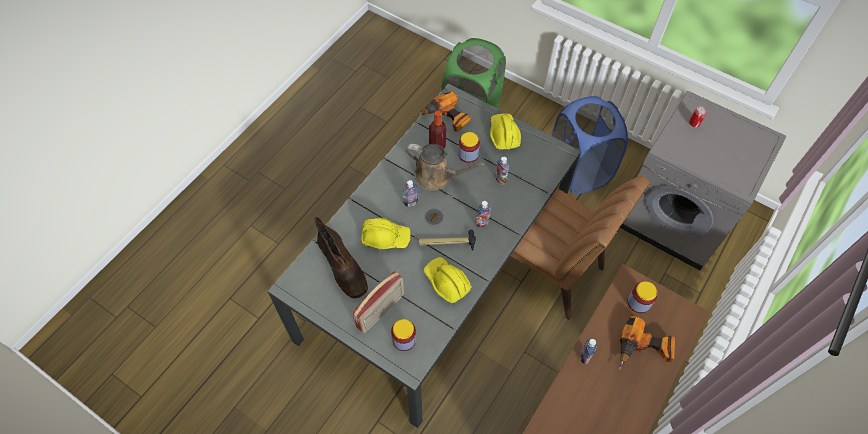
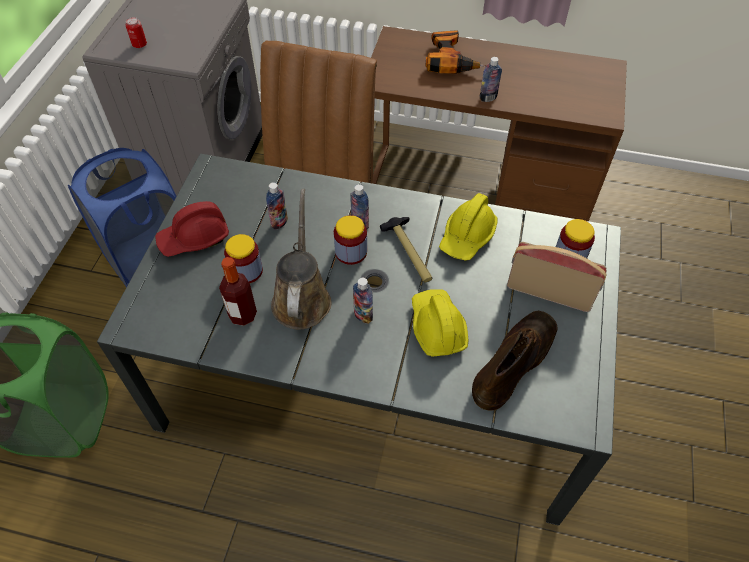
camera: 110 degrees left, 5 degrees down
power drill [414,92,471,132] -> none
yellow hard hat [490,113,521,149] -> red hard hat [155,201,229,257]
jar [627,281,657,313] -> jar moved to [334,215,367,265]

